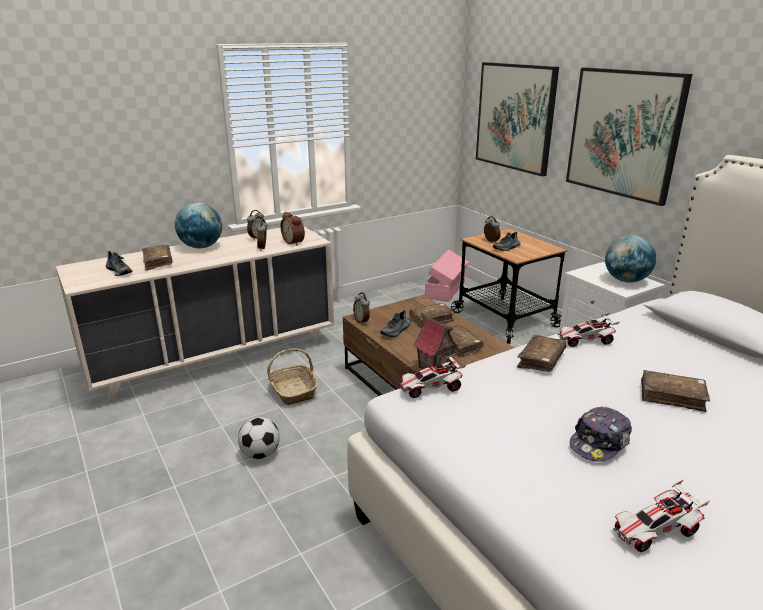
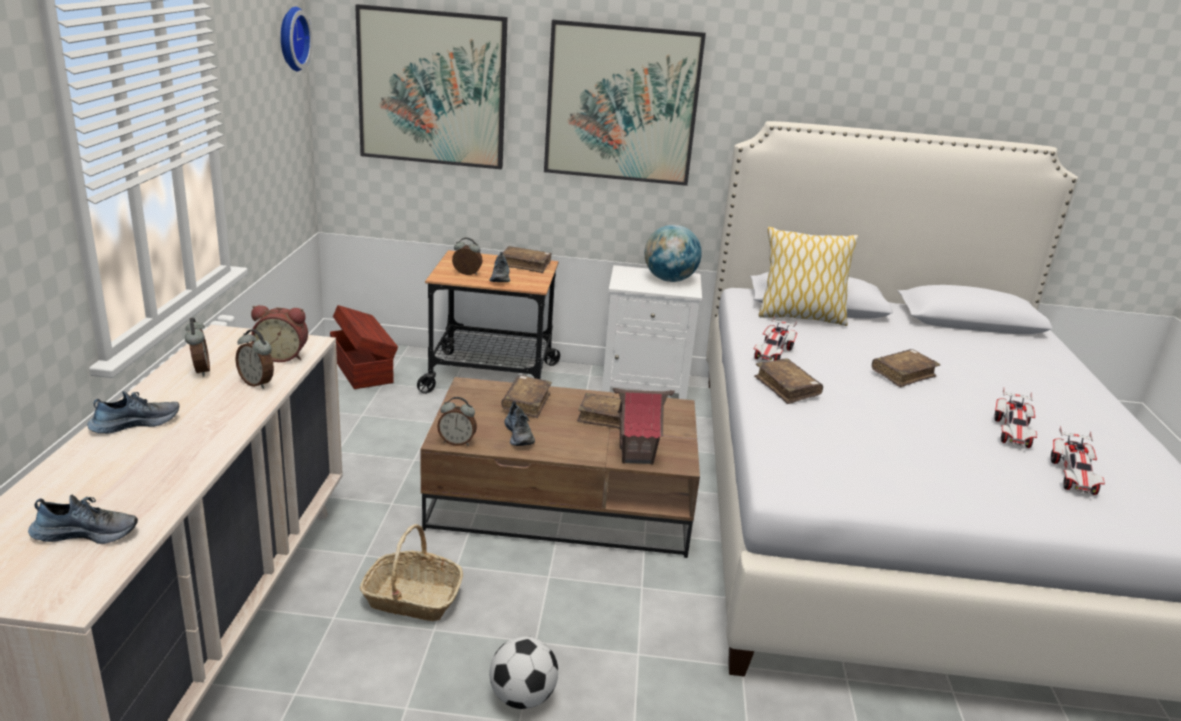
camera: 55 degrees left, 0 degrees up
brown book [142,245,173,271] -> brown book moved to [503,246,551,273]
globe [175,203,222,248] -> shoe [87,391,179,434]
toy car [398,354,466,398] -> toy car moved to [994,388,1037,448]
pink storage box [425,250,469,302] -> brown storage box [330,305,398,389]
cap [570,407,632,462] -> none
none -> wall clock [281,7,312,71]
none -> pillow [759,227,858,326]

